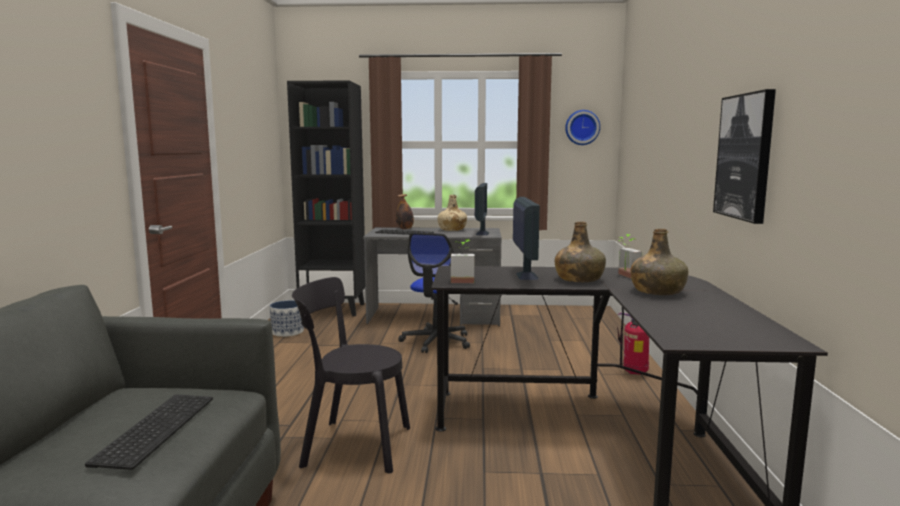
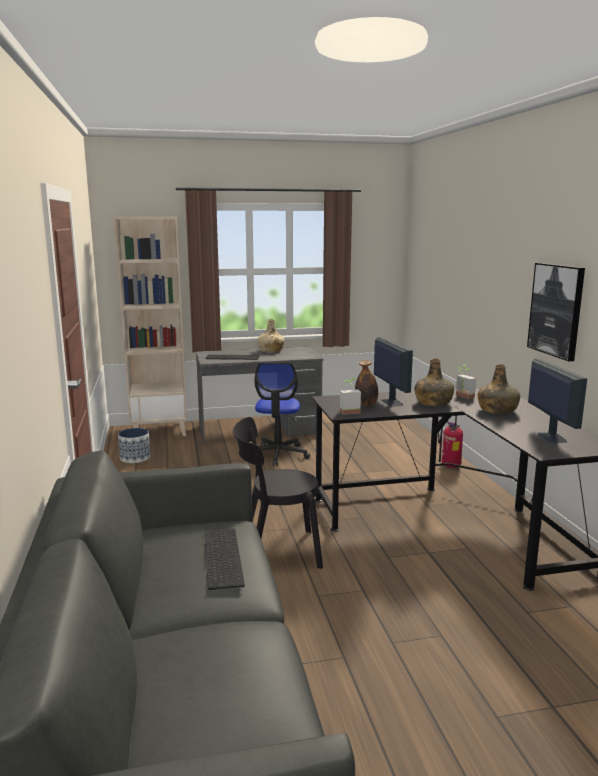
camera: 15 degrees left, 5 degrees up
black bookcase [287,80,365,316] -> beige bookcase [114,217,187,436]
bottle [396,194,414,229] -> bottle moved to [355,360,378,407]
monitor [475,183,490,235] -> monitor moved to [528,358,587,443]
wall clock [565,110,600,145] -> none

